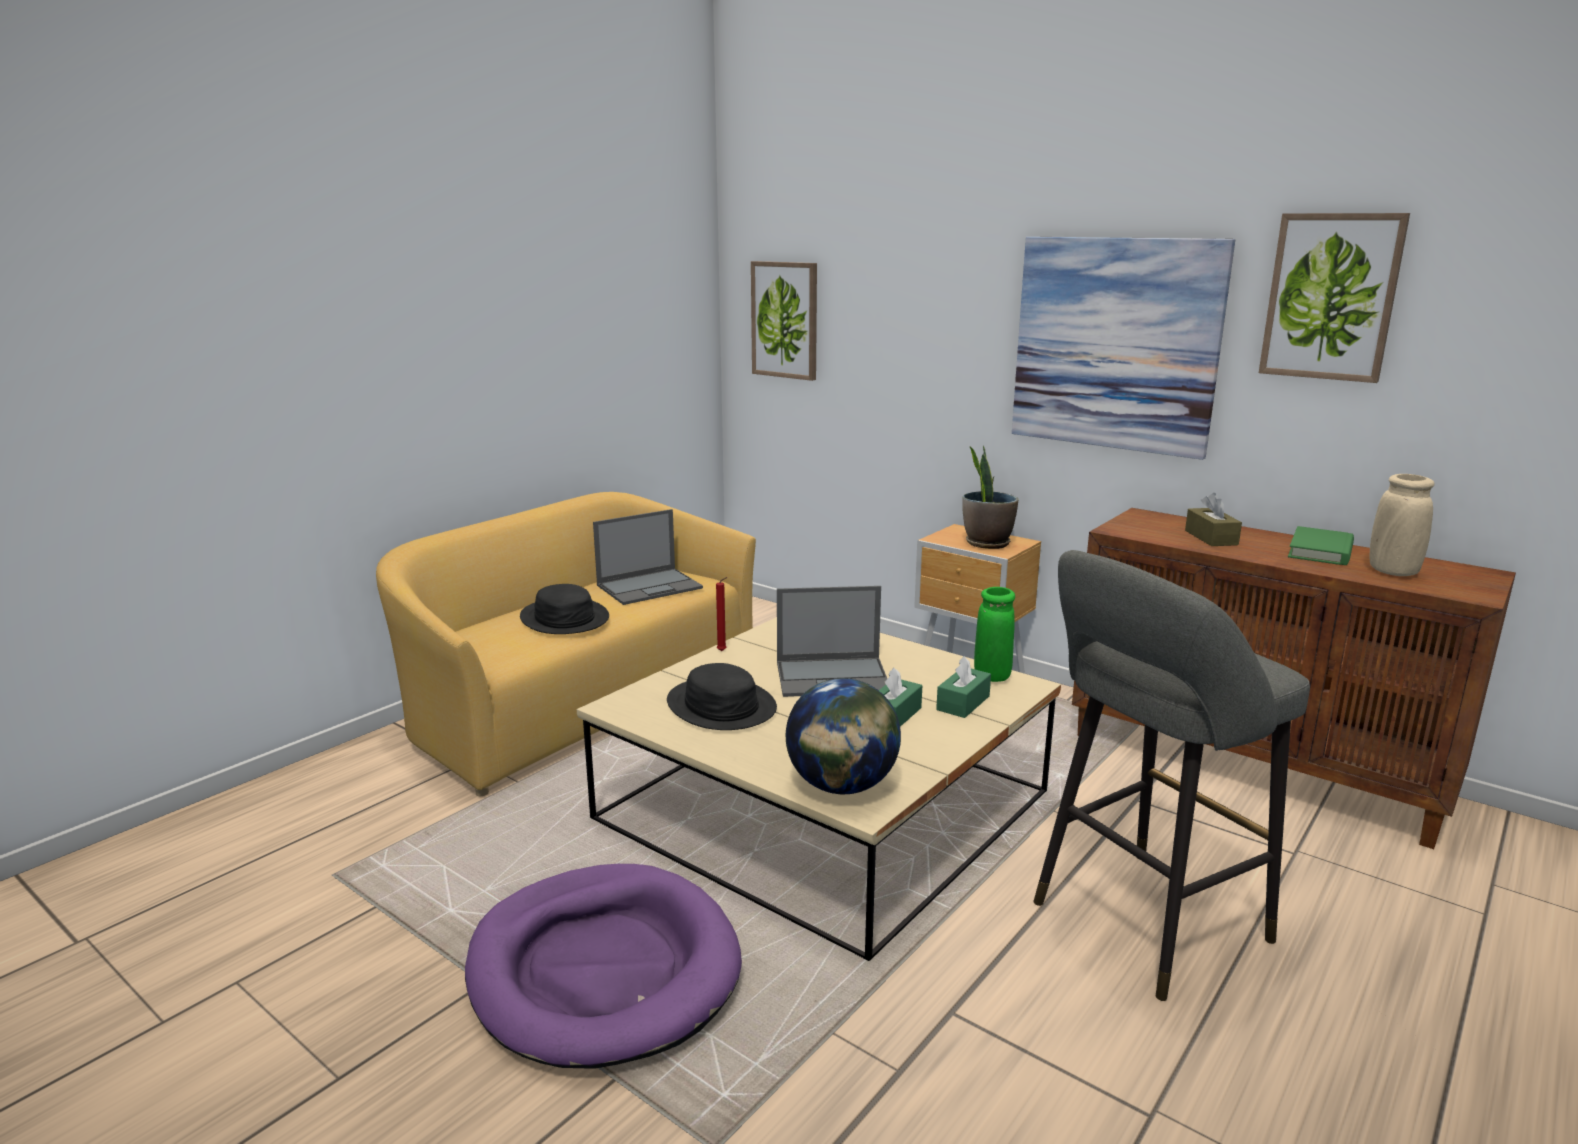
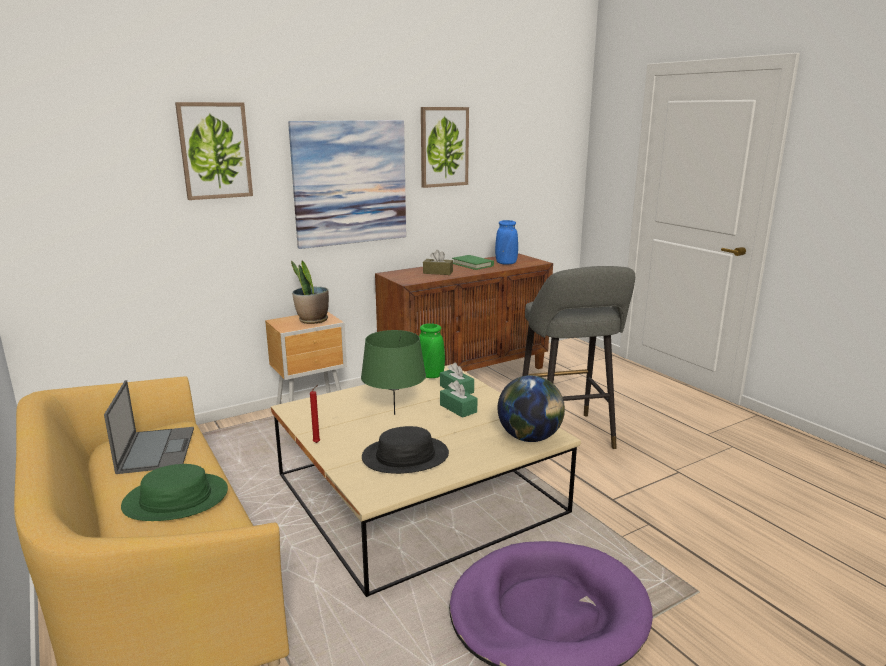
camera: 70 degrees left, 0 degrees up
black hat [520,584,609,634] -> green hat [121,464,228,521]
picture [751,261,817,381] -> picture moved to [175,102,253,200]
laptop [777,586,887,697] -> green table lamp [361,330,426,415]
beige vase [1370,474,1434,576] -> blue vase [495,220,518,265]

